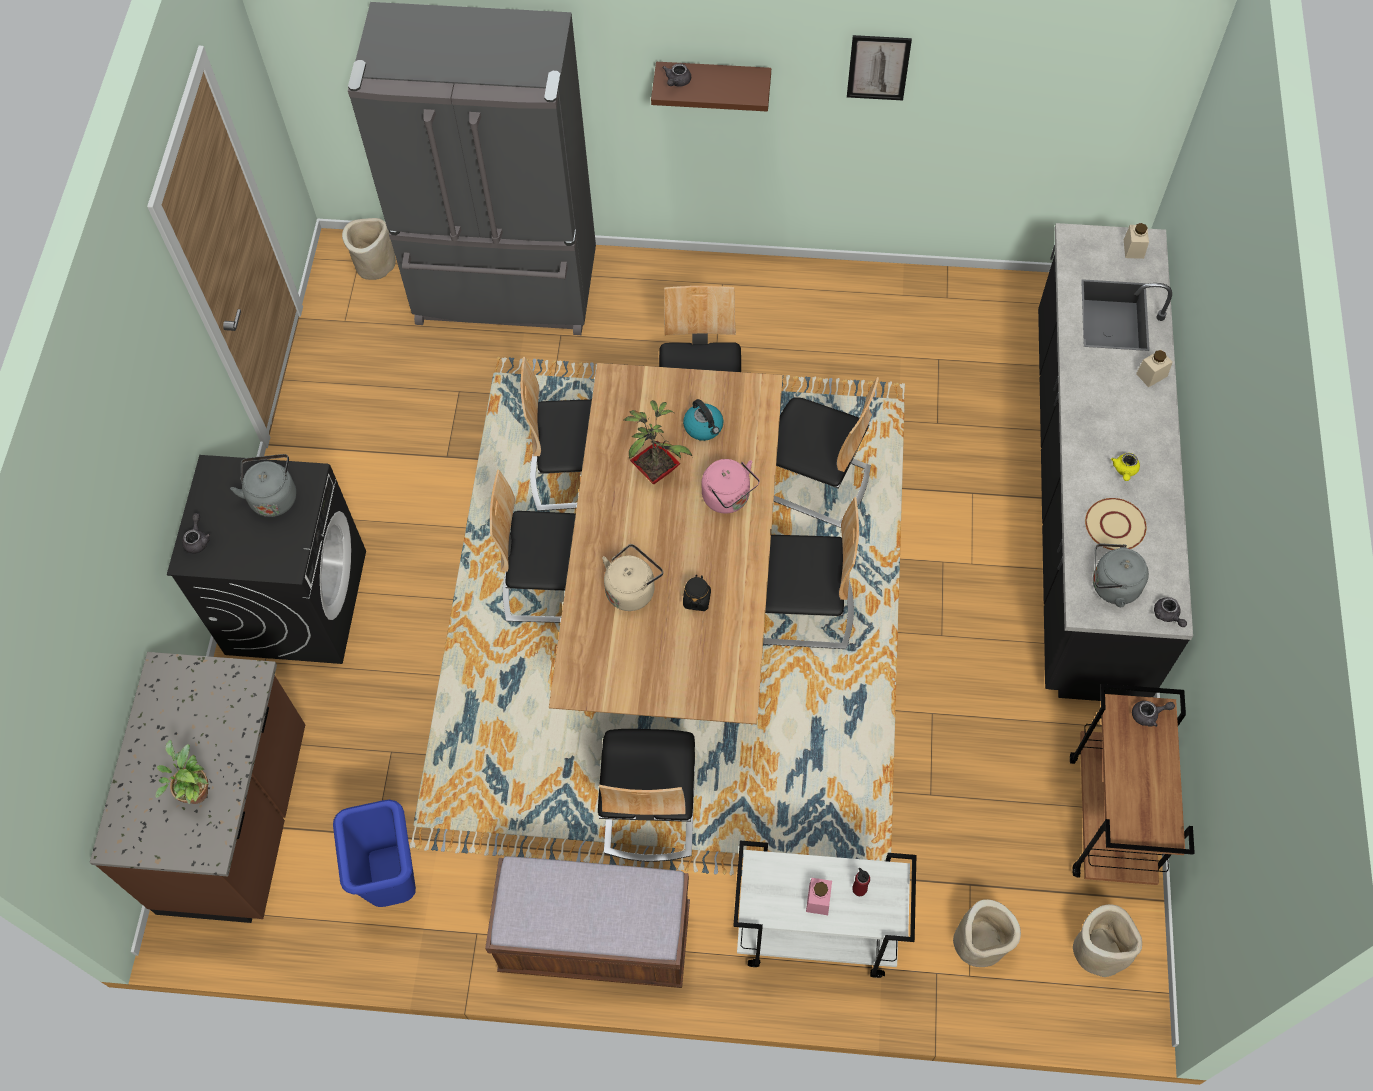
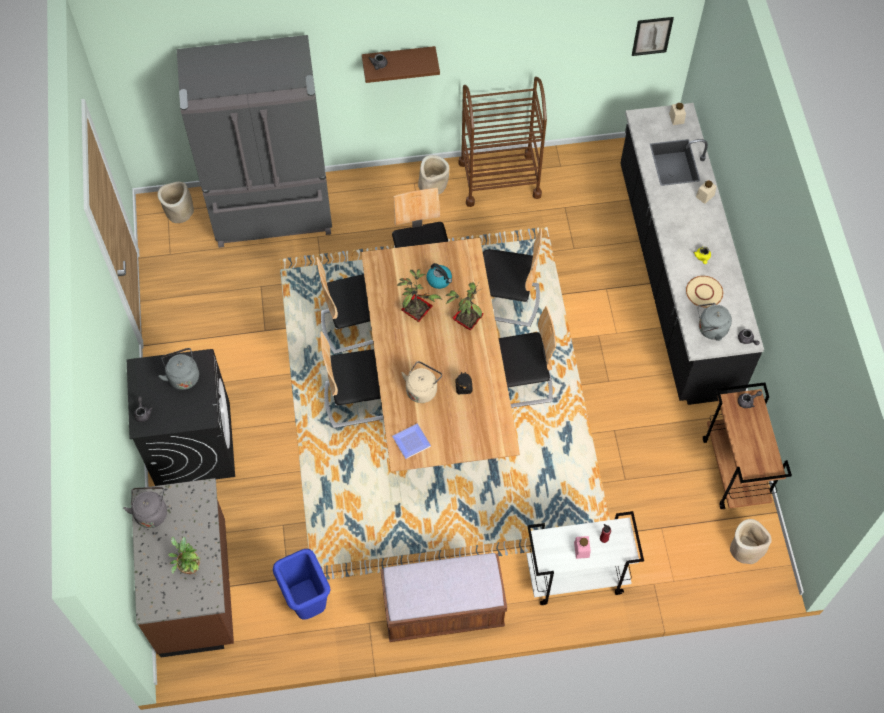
camera: 15 degrees left, 0 degrees up
chair [598,729,695,862] -> none
pink kettle [702,459,760,514] -> potted plant [445,282,484,330]
picture [847,35,912,100] -> picture moved to [632,17,674,56]
beige planter [953,899,1021,967] -> beige planter moved to [418,155,450,195]
none -> grey kettle [123,487,167,528]
none -> plate [392,423,431,459]
none -> brown cart [458,77,547,207]

